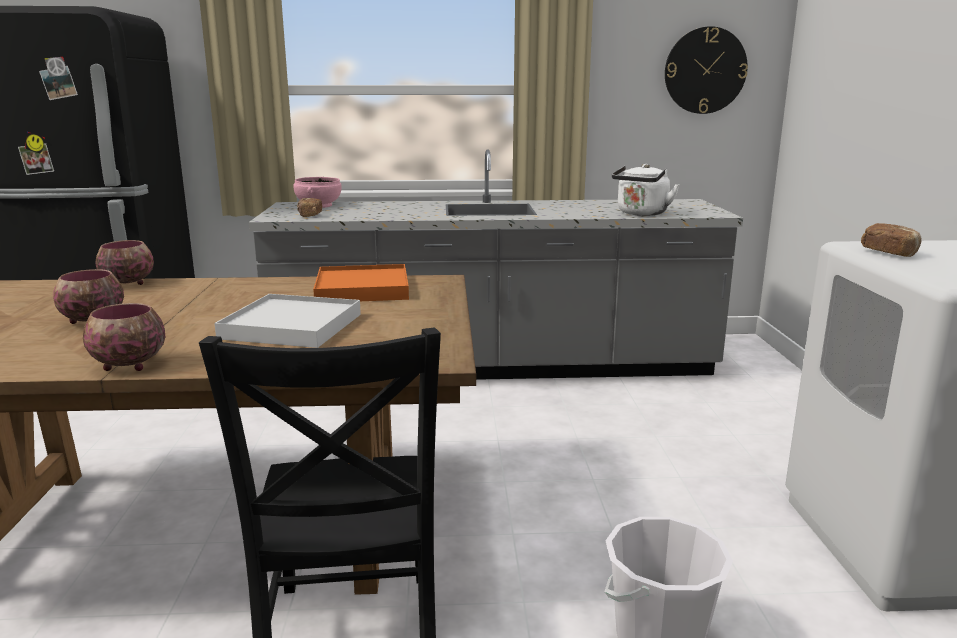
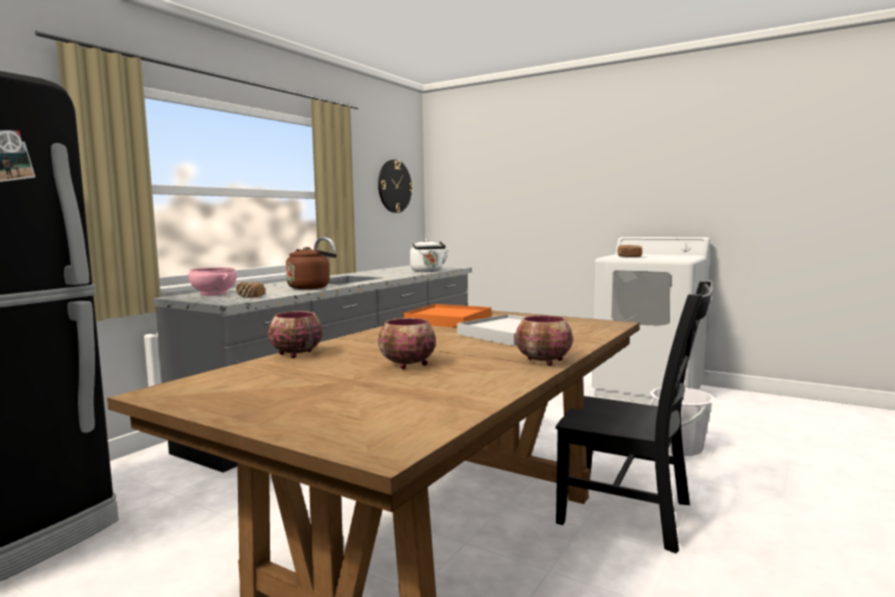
camera: 55 degrees left, 10 degrees down
none -> brown kettle [286,247,337,289]

